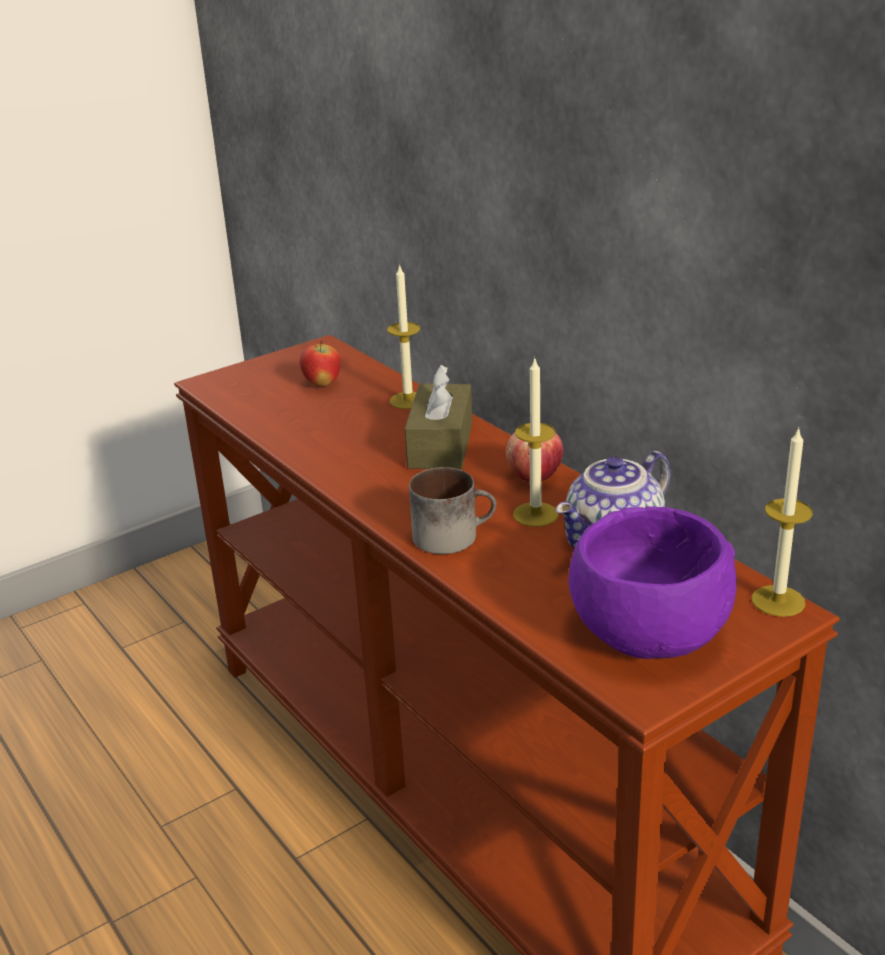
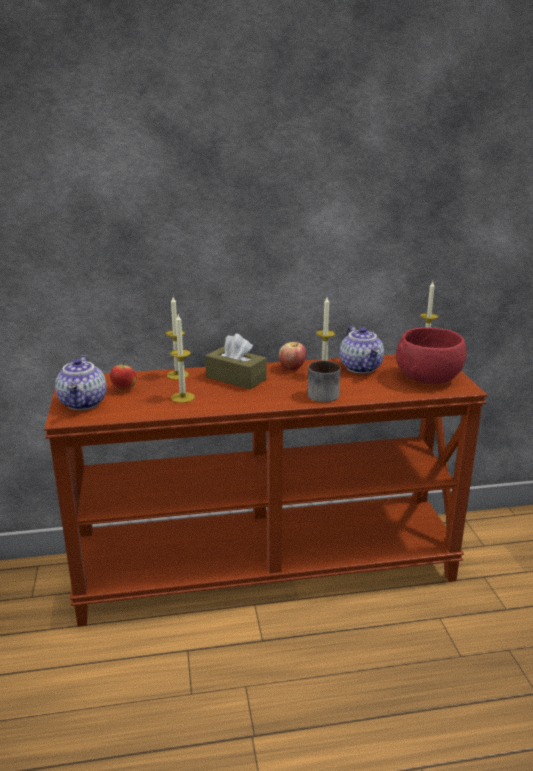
camera: 65 degrees left, 5 degrees down
purple bowl [568,507,737,659] -> red bowl [396,327,466,384]
none -> teapot [55,355,107,410]
none -> candle [170,314,195,403]

